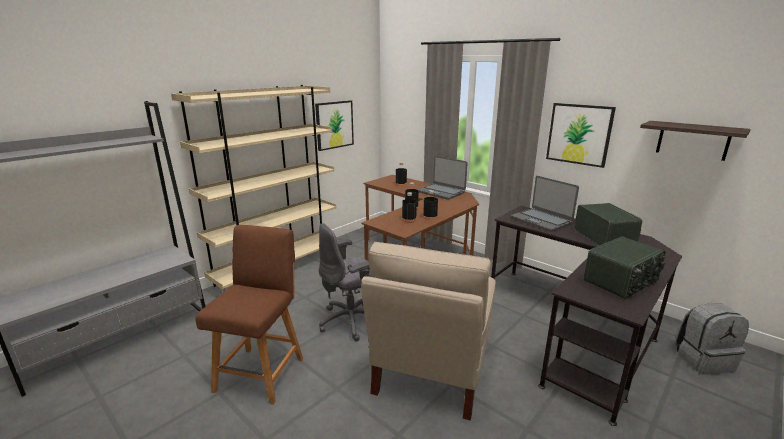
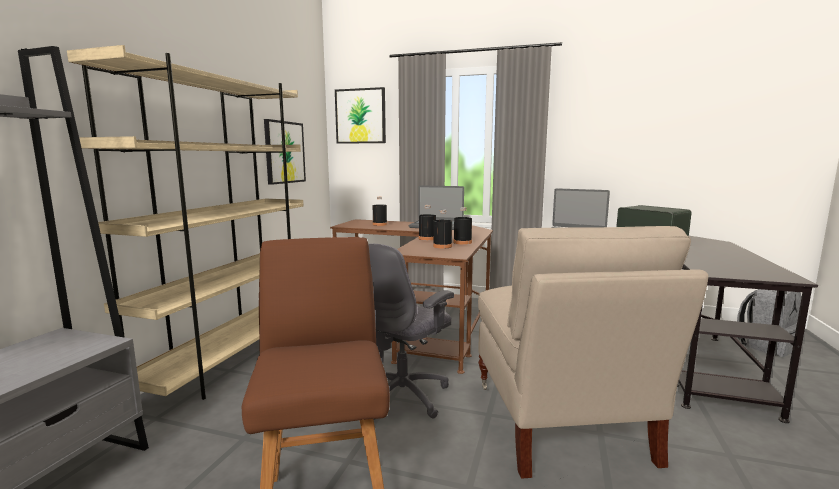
camera: 25 degrees left, 10 degrees down
picture [546,103,616,168] -> picture moved to [335,87,386,144]
radio [583,236,666,299] -> none
shelf [640,121,751,161] -> none

